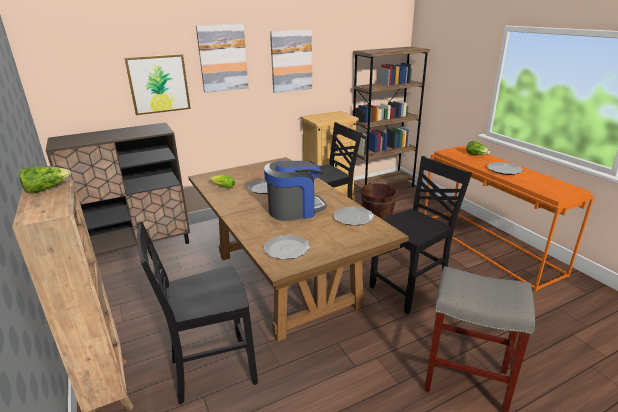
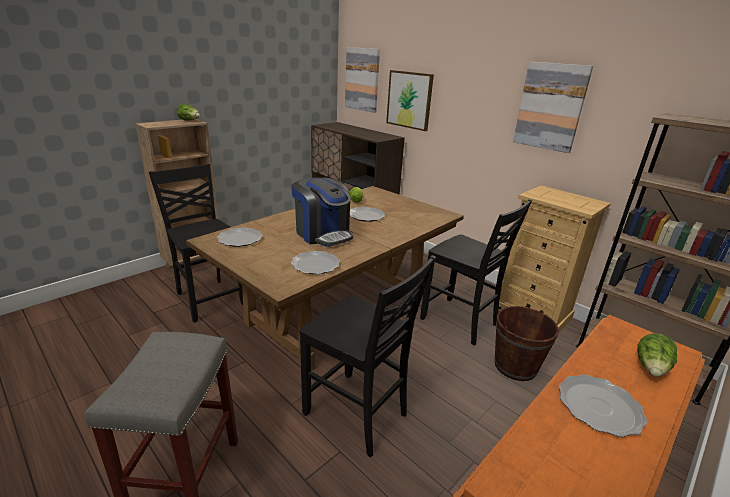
camera: 70 degrees right, 0 degrees up
picture [196,24,249,93] -> picture moved to [345,47,380,113]

